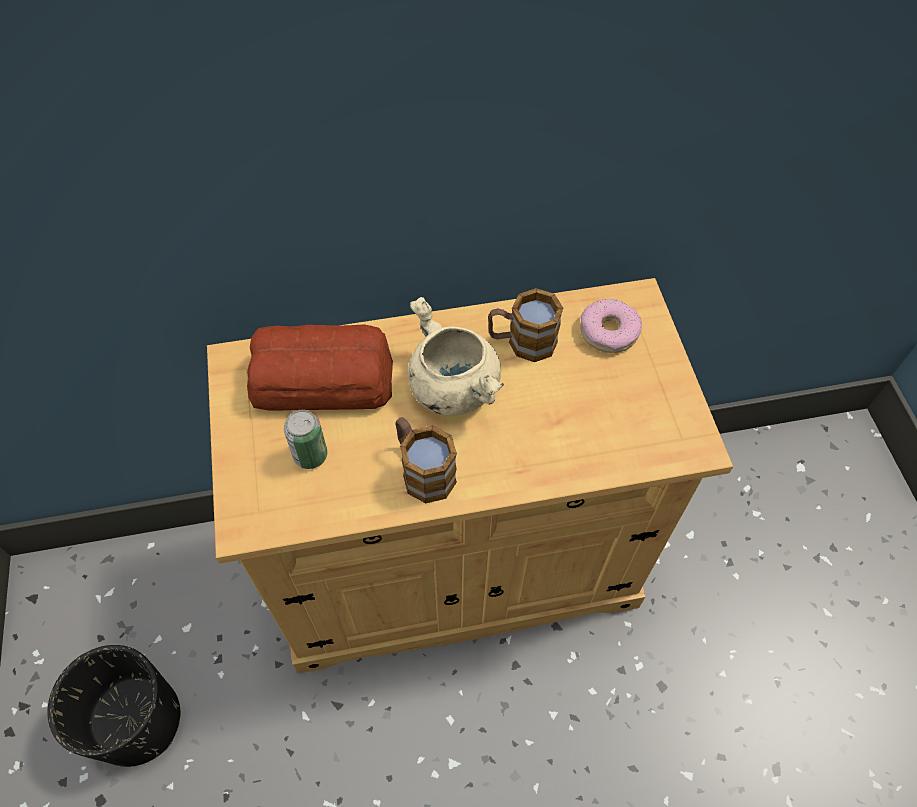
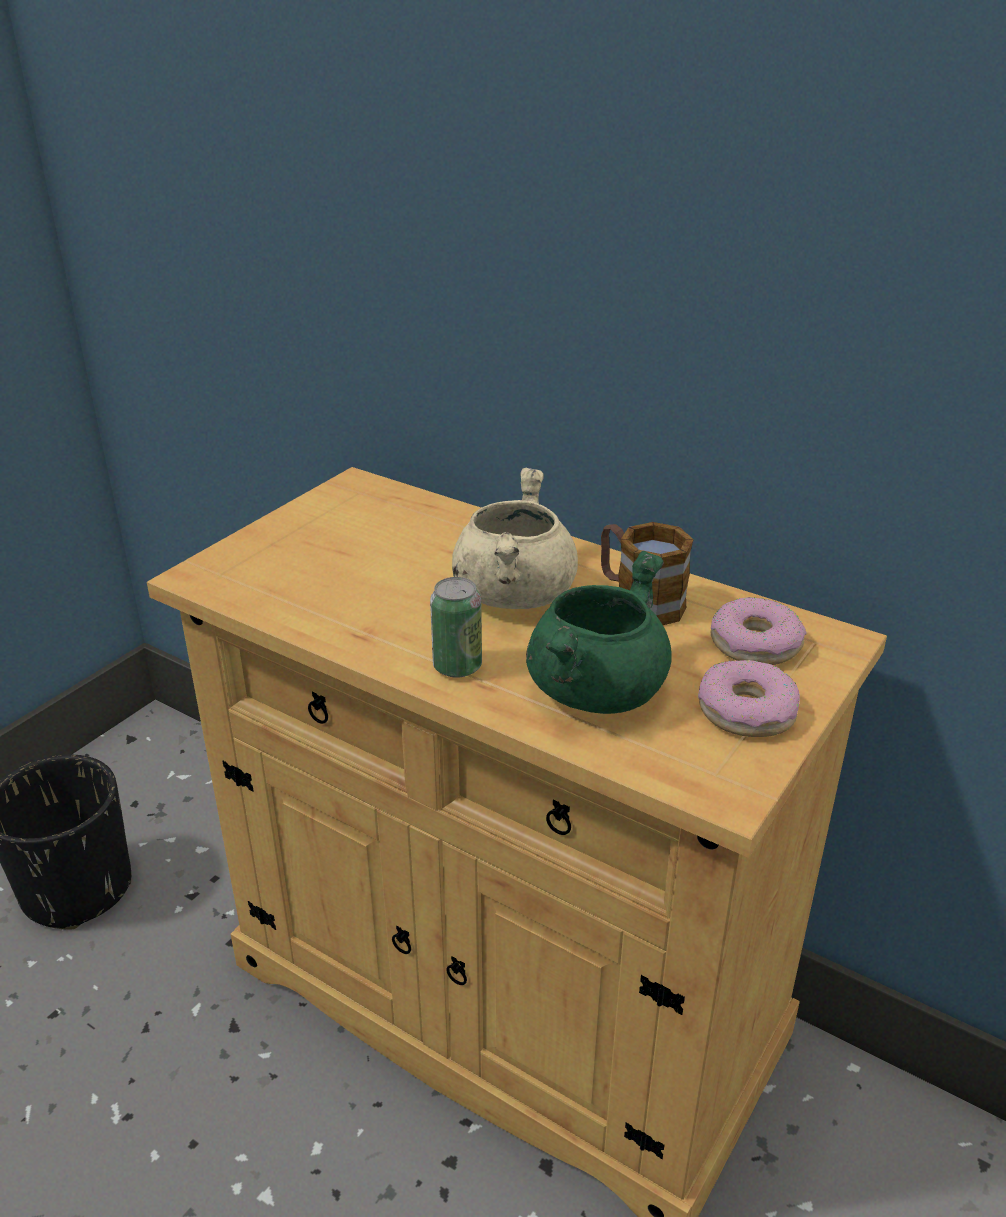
camera: 45 degrees right, 25 degrees down
bread [247,324,393,410] -> none
can [284,410,327,469] -> can moved to [430,577,482,678]
mug [395,417,457,503] -> none
none -> green cooking pot [526,551,672,714]
none -> donut [698,660,800,737]

